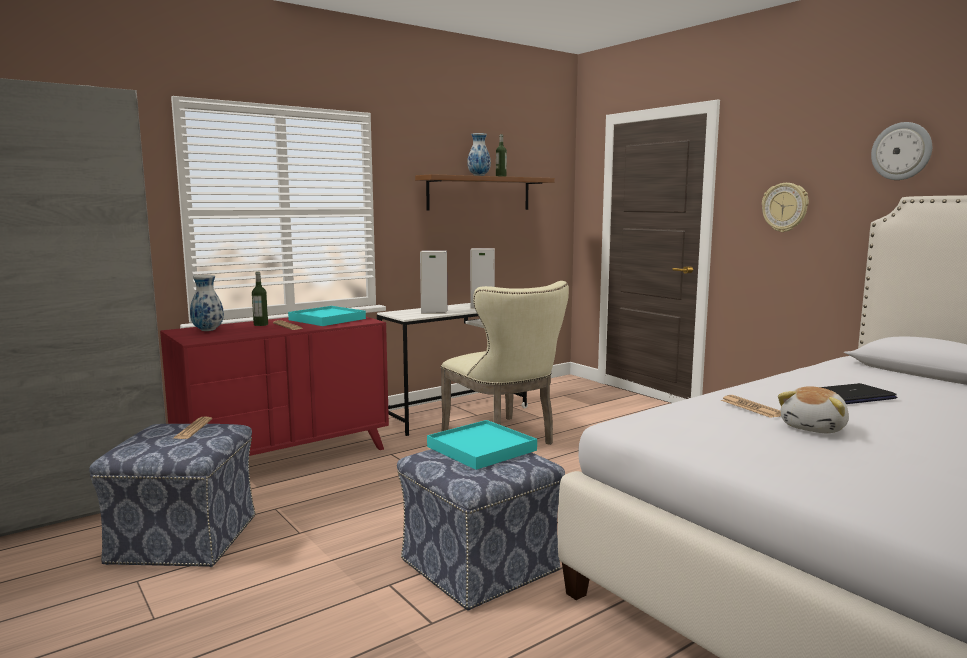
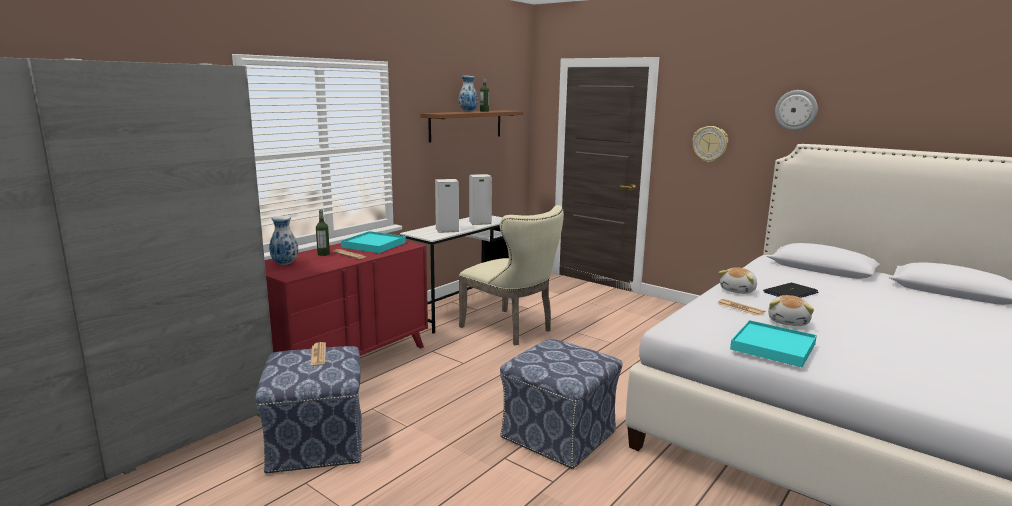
camera: 15 degrees left, 5 degrees up
turquoise tray [427,420,537,470] -> turquoise tray moved to [730,320,817,367]
none -> plush toy [718,267,757,294]

